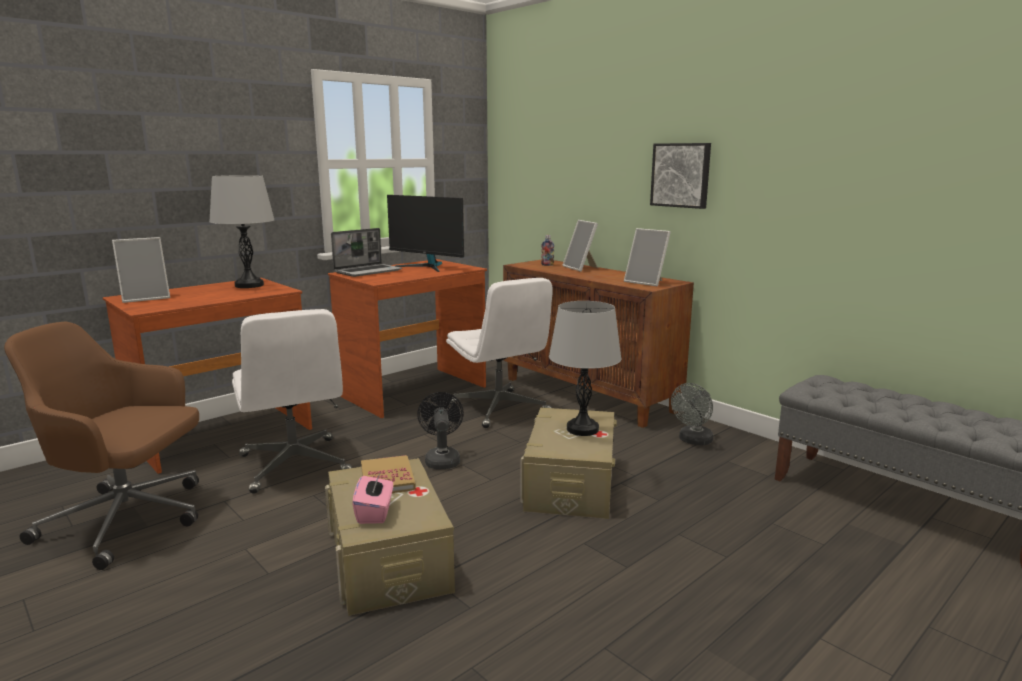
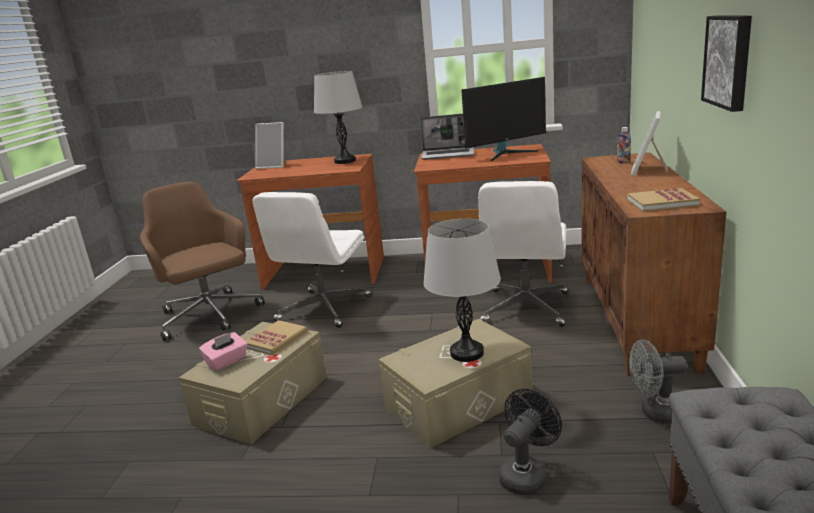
camera: 50 degrees right, 5 degrees up
monitor [387,195,464,272] -> monitor turned 105 degrees counterclockwise [462,77,546,161]
black fan [417,392,464,469] -> black fan moved to [499,388,562,495]
picture frame [624,228,671,286] -> book [627,188,700,212]

